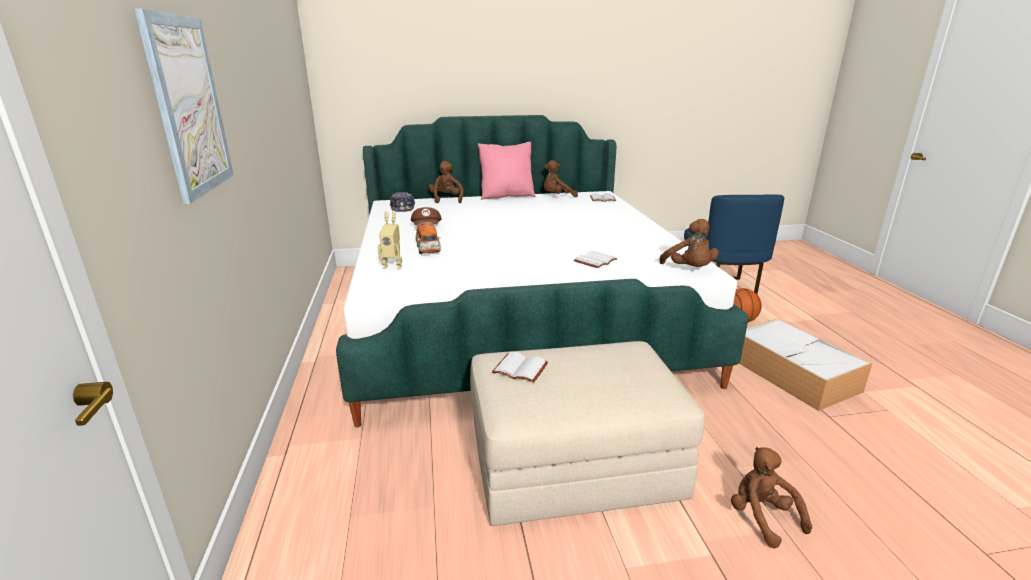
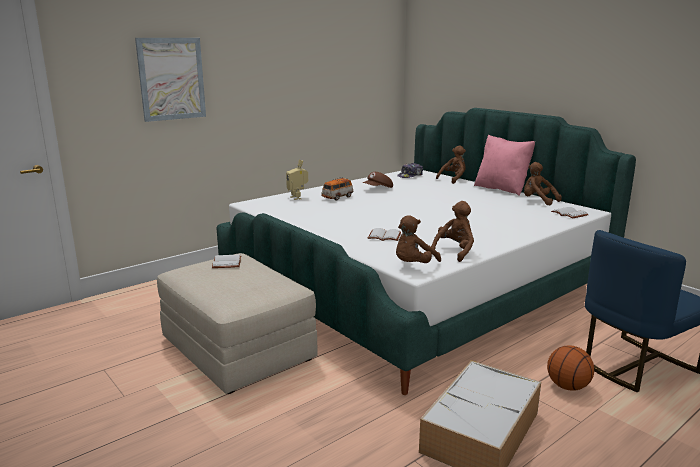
camera: 60 degrees right, 5 degrees down
brown plush toy [731,447,812,548] -> brown plush toy moved to [431,201,474,262]

